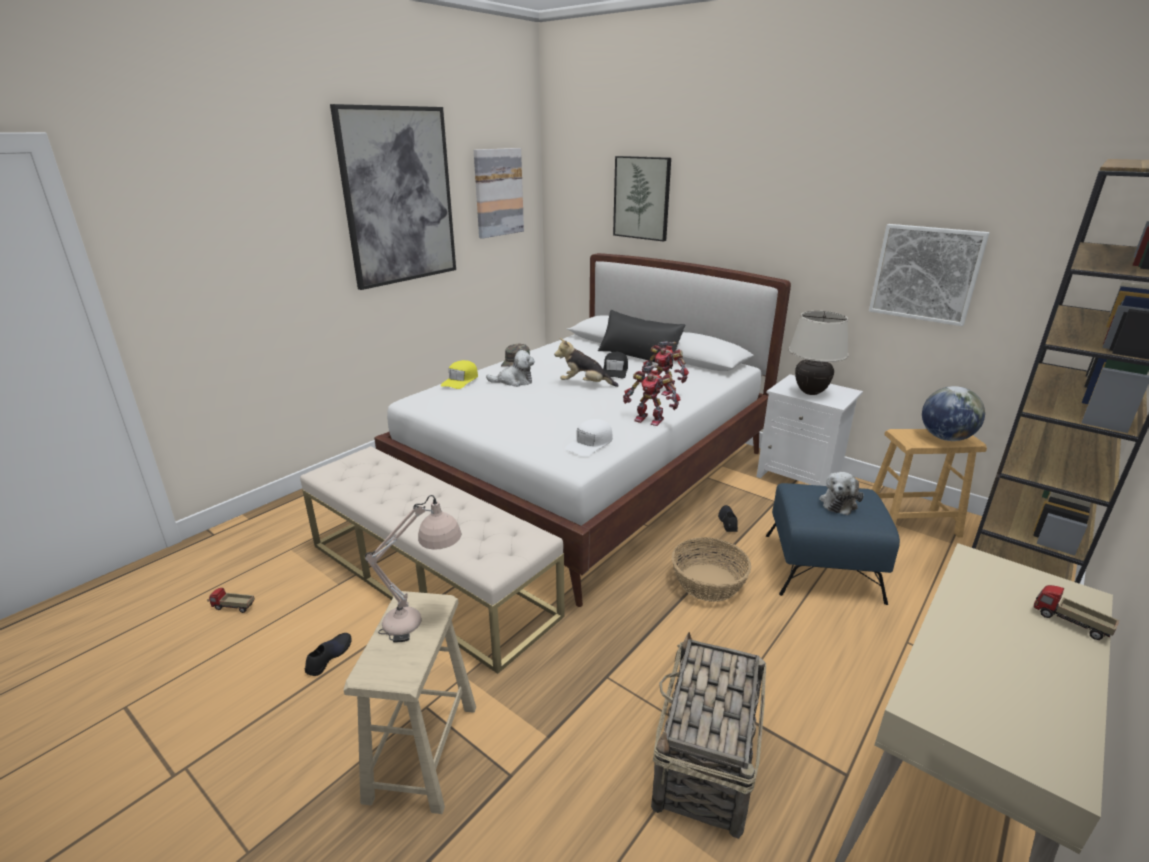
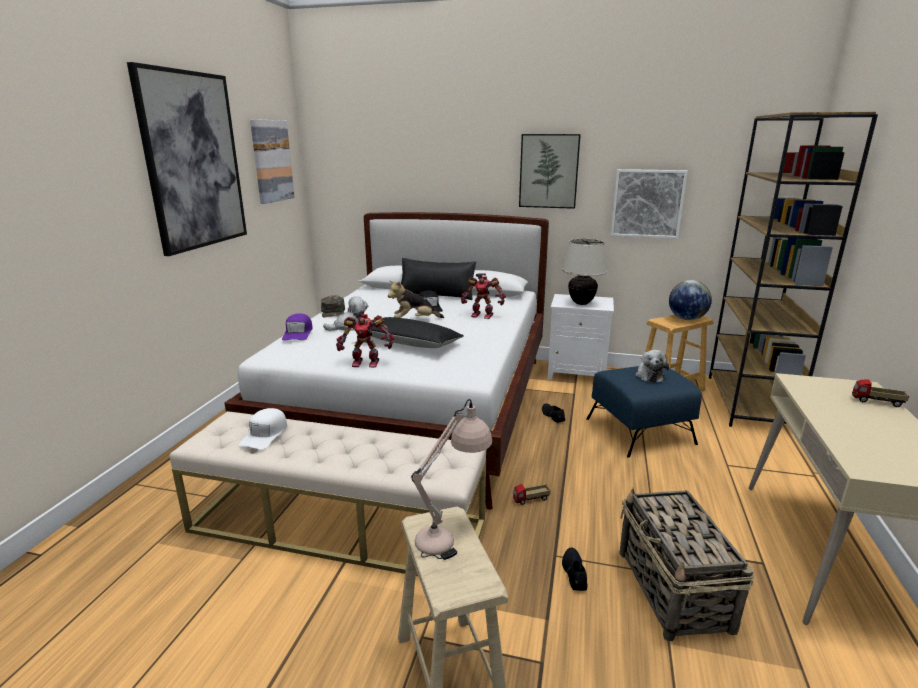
camera: 25 degrees left, 5 degrees down
toy truck [207,588,255,613] -> toy truck moved to [513,484,551,505]
black shoe [304,633,352,676] -> black shoe moved to [562,548,588,591]
yellow cap [441,360,478,389] -> purple cap [282,313,313,341]
white cap [565,419,613,457] -> white cap moved to [239,408,287,449]
picture [613,156,671,242] -> picture moved to [519,134,581,209]
toy robot [623,365,681,426] -> toy robot moved to [336,309,394,367]
basket [672,537,751,602] -> none
none -> black pillow [353,317,464,348]

